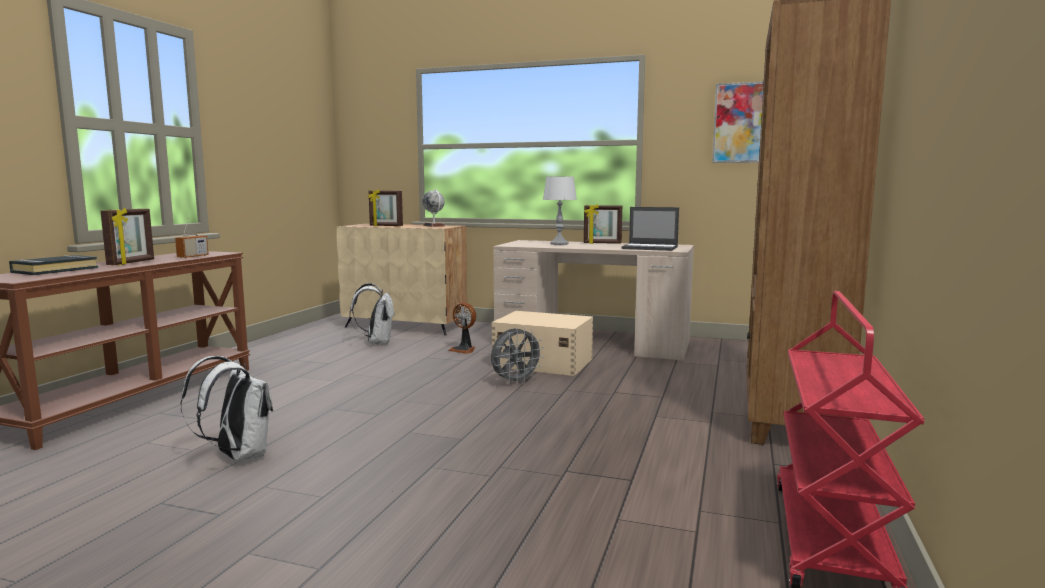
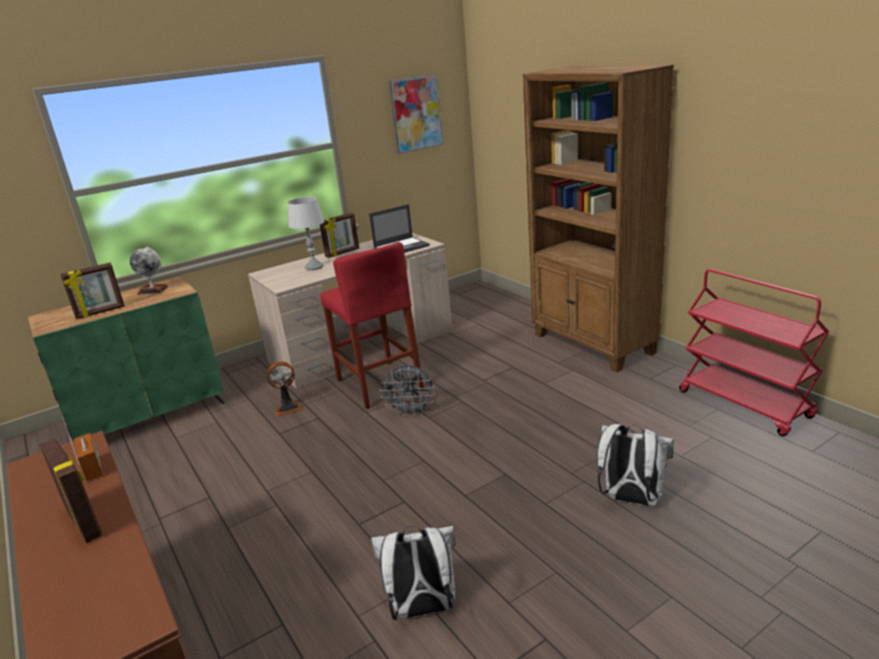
camera: 50 degrees left, 15 degrees up
black book [9,255,98,275] -> none
beige cabinet [337,224,468,336] -> green cabinet [28,277,225,441]
white backpack [349,283,394,345] -> white backpack moved to [597,424,674,506]
grey fan [491,327,544,385] -> grey fan turned 90 degrees clockwise [380,365,435,416]
beige storage box [492,311,593,376] -> red stool [320,242,424,409]

